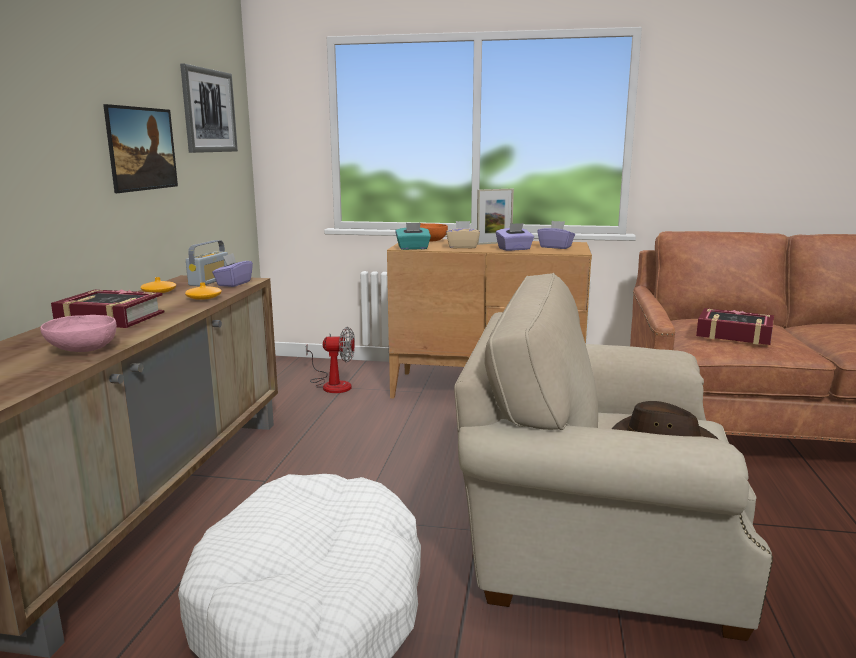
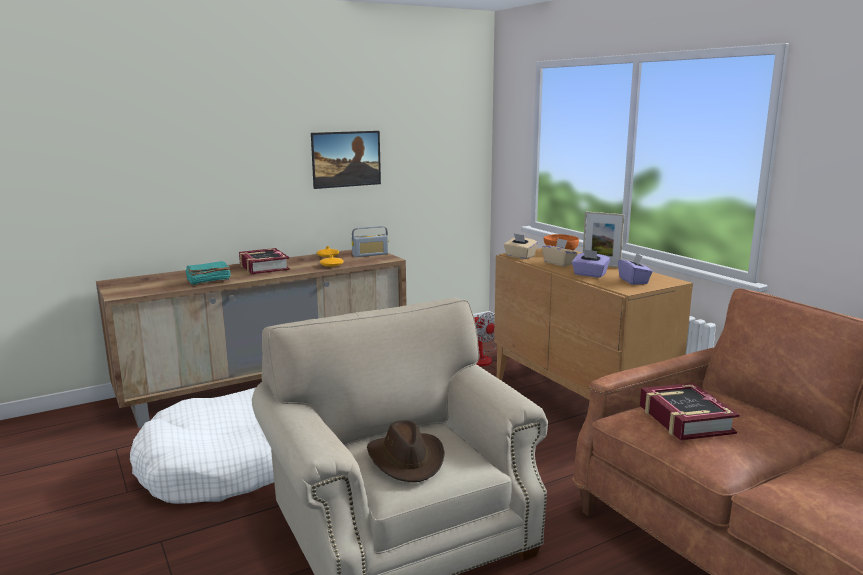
camera: 50 degrees right, 0 degrees up
pink bowl [40,315,117,352] -> turquoise book [185,261,231,286]
picture [180,64,238,153] -> none
purple tissue box [212,253,253,287] -> none
turquoise tissue box [395,223,431,250] -> beige tissue box [504,233,538,259]

